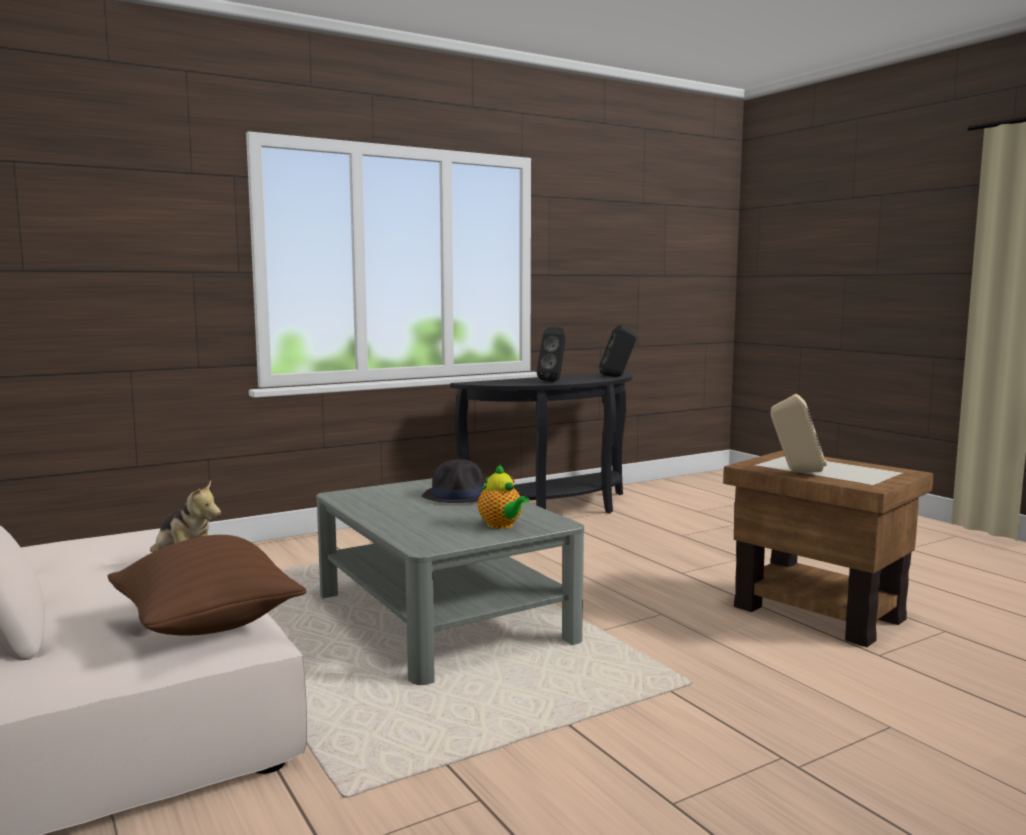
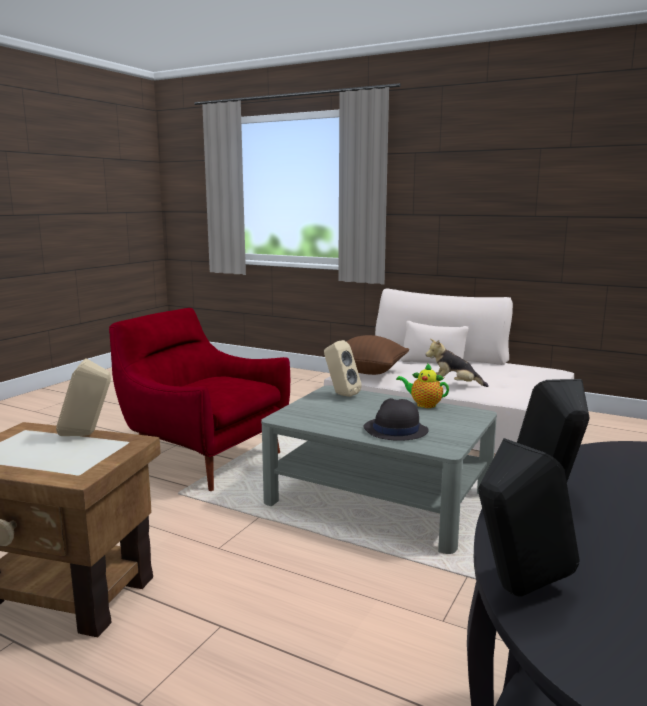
camera: 150 degrees right, 5 degrees up
teapot [478,464,529,529] -> teapot moved to [396,363,449,408]
none -> red armchair [109,308,290,491]
none -> beige speaker [324,340,362,397]

